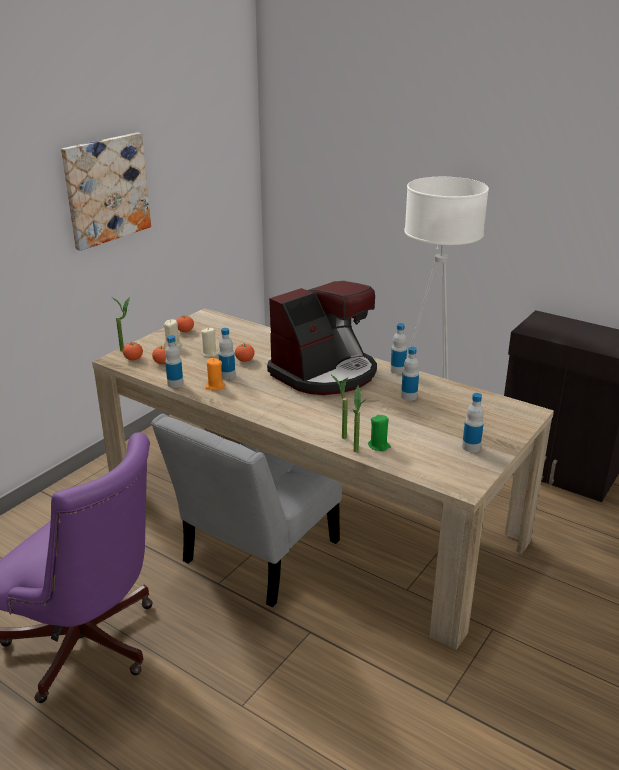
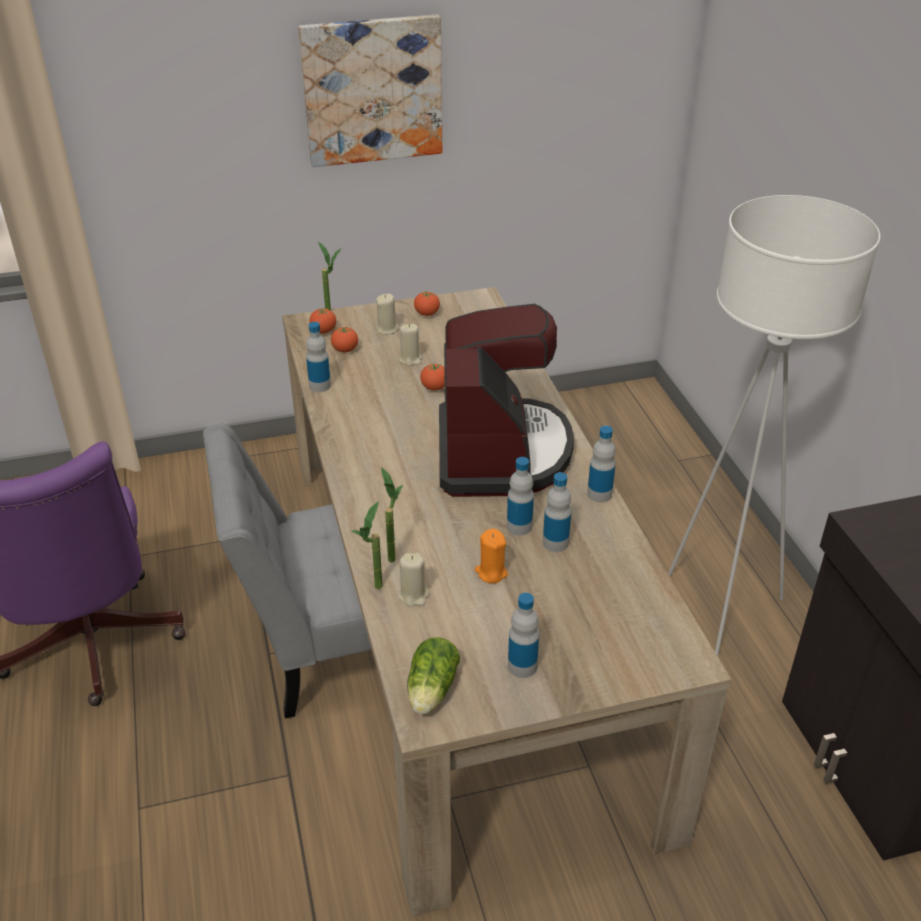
camera: 40 degrees right, 10 degrees up
orange candle [205,358,225,391] -> orange candle moved to [475,529,508,583]
bottle [219,328,236,380] -> bottle moved to [507,457,534,536]
coffee machine [267,281,377,395] -> coffee machine turned 90 degrees counterclockwise [439,304,574,497]
green candle [368,415,391,451] -> beige candle [398,553,429,607]
none -> lettuce [407,637,460,714]

